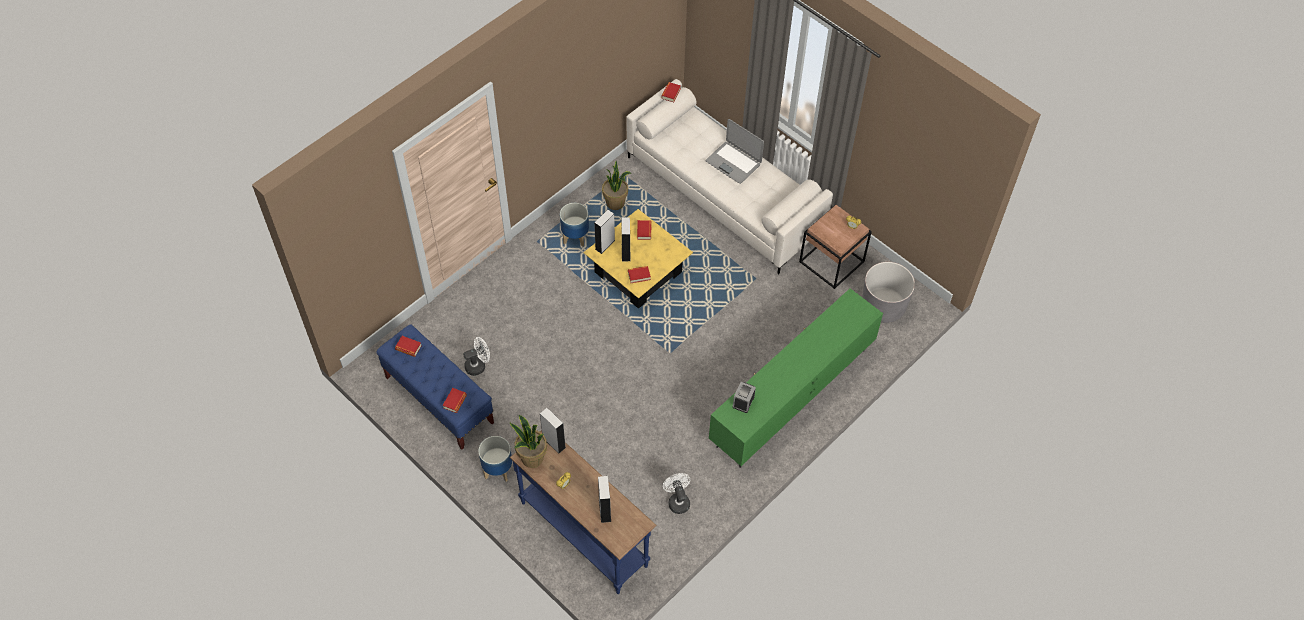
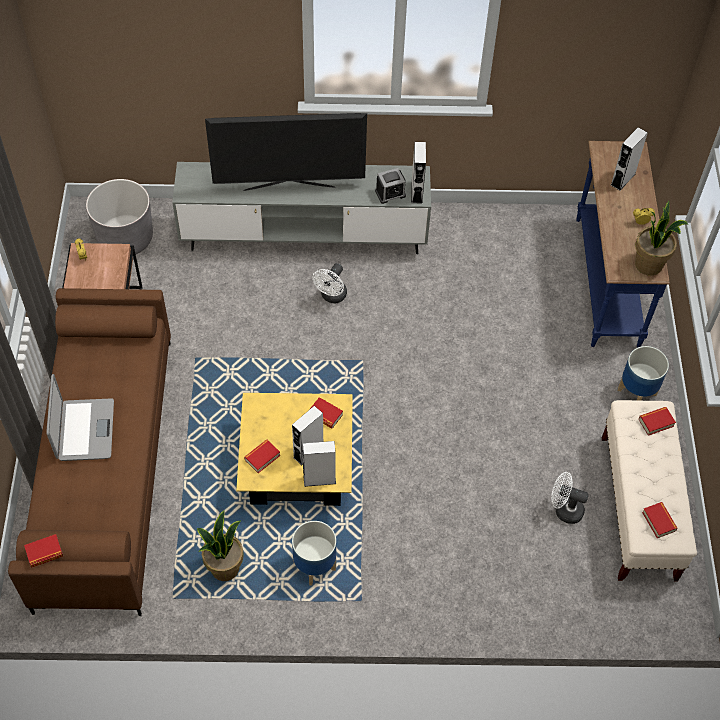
camera: 135 degrees left, 0 degrees up
blue bench [376,324,494,450] -> beige bench [602,400,697,582]
grey speaker [540,408,566,454] -> grey speaker moved to [411,142,426,204]
white sofa [627,79,833,275] -> brown sofa [8,288,171,616]
white fan [663,473,690,514] -> white fan moved to [312,263,347,303]
green tv stand [709,288,883,468] -> grey tv stand [172,162,431,254]
none -> television [205,113,367,191]

